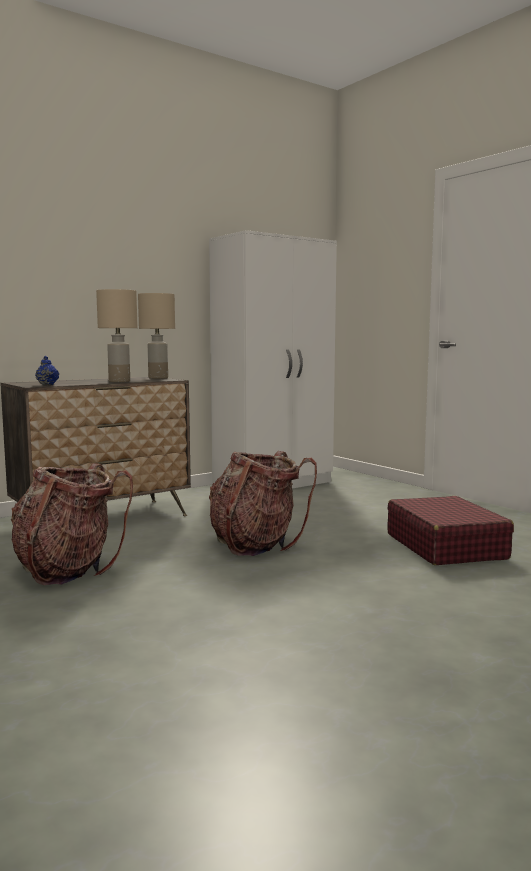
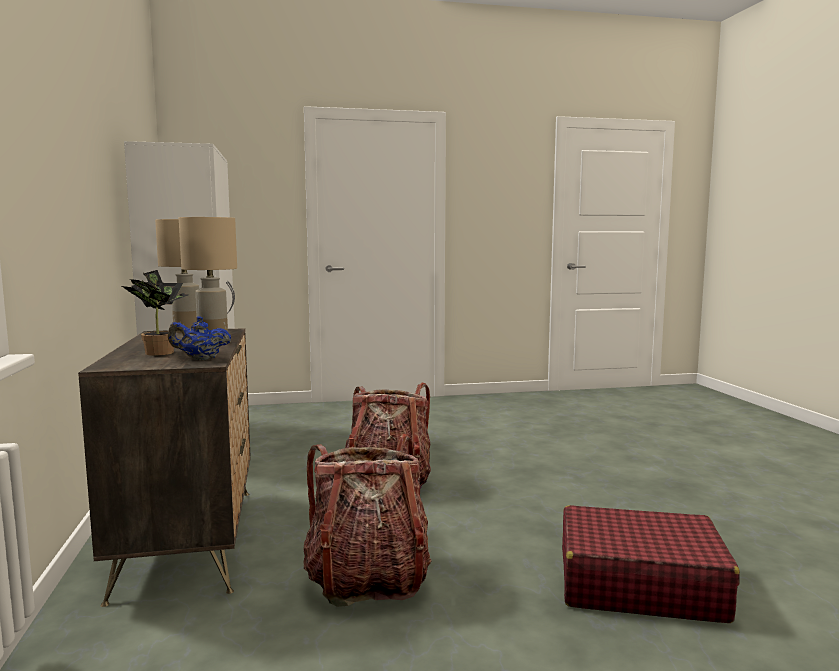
camera: 65 degrees left, 0 degrees up
red suitcase [387,496,514,565] -> red suitcase moved to [562,505,740,623]
none -> potted plant [122,270,189,356]

